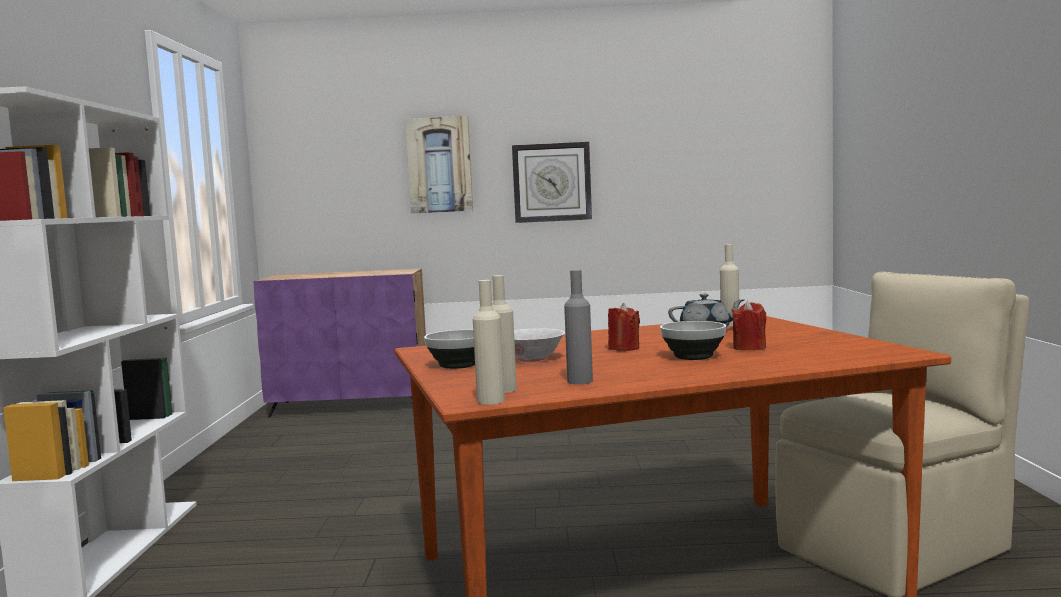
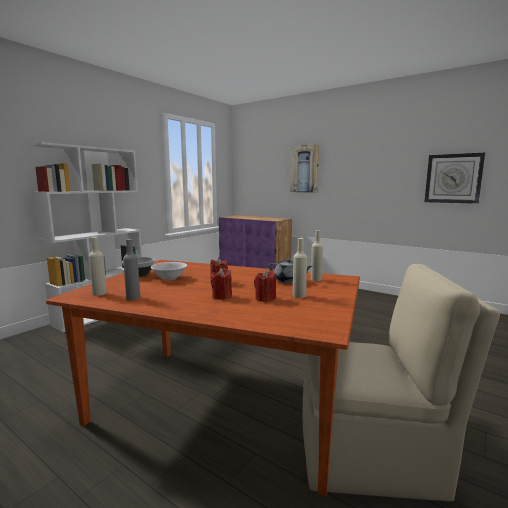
camera: 35 degrees right, 5 degrees up
beige bottle [473,280,505,405] -> beige bottle moved to [293,238,307,298]
wall clock [512,142,592,223] -> wall clock moved to [424,153,485,204]
bowl [660,321,726,360] -> red candle [211,268,232,300]

